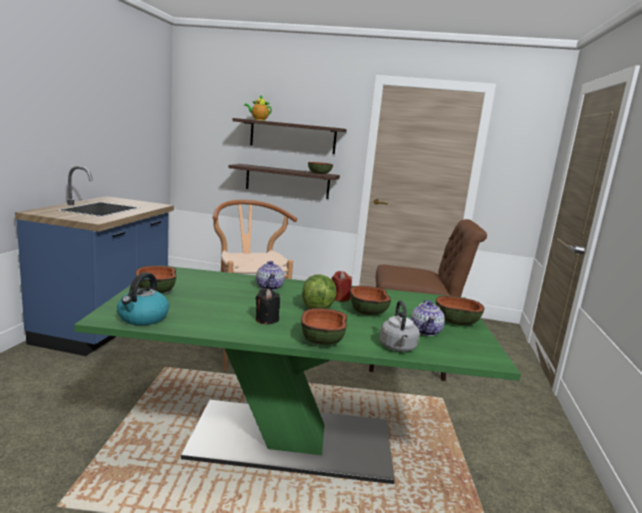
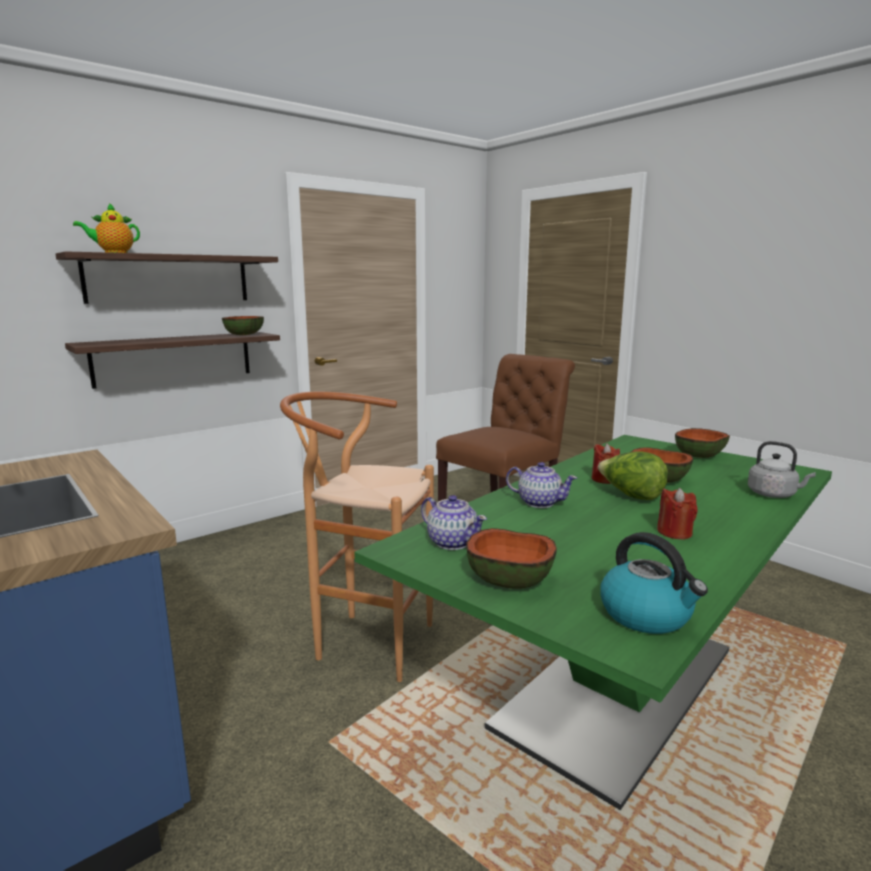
camera: 50 degrees left, 0 degrees up
black candle [256,288,280,324] -> red candle [657,488,697,539]
bowl [301,308,347,345] -> none
teapot [410,300,445,336] -> teapot moved to [421,495,487,550]

